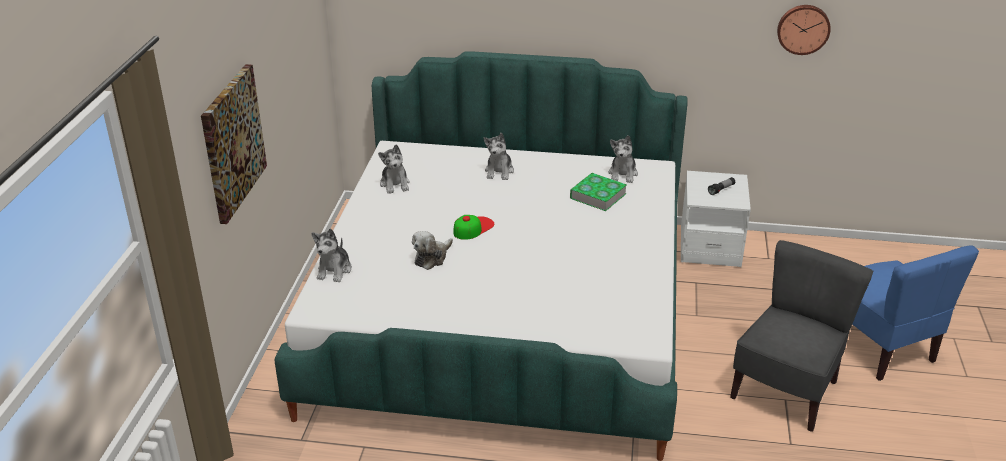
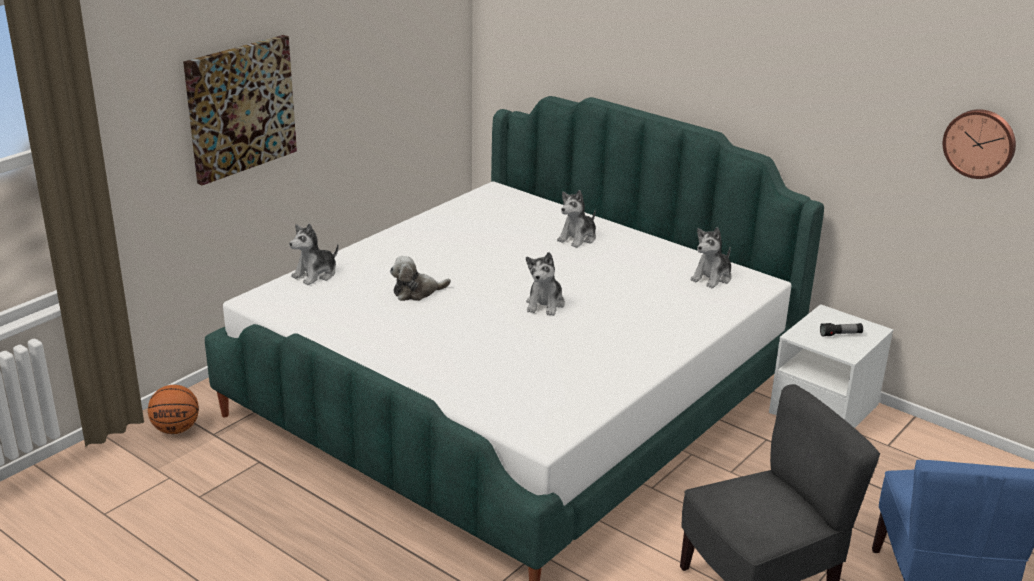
camera: 30 degrees right, 5 degrees down
plush toy [378,144,410,194] -> plush toy moved to [526,252,565,316]
cap [453,215,494,240] -> none
book [570,173,627,211] -> none
none -> basketball [148,385,199,434]

